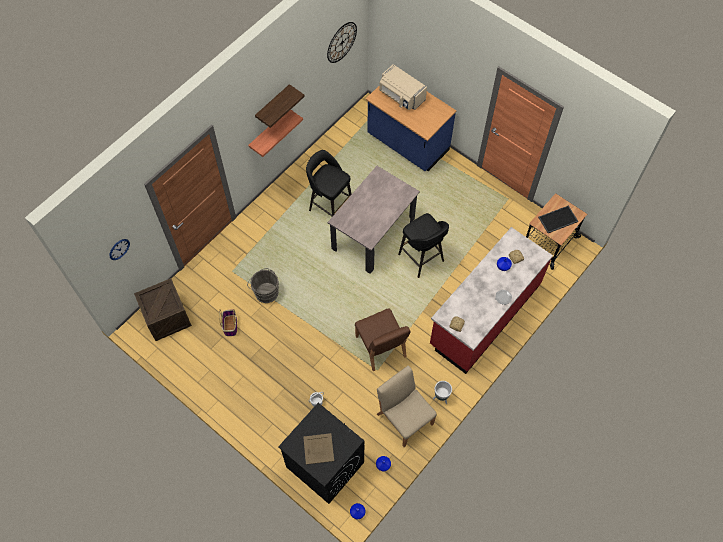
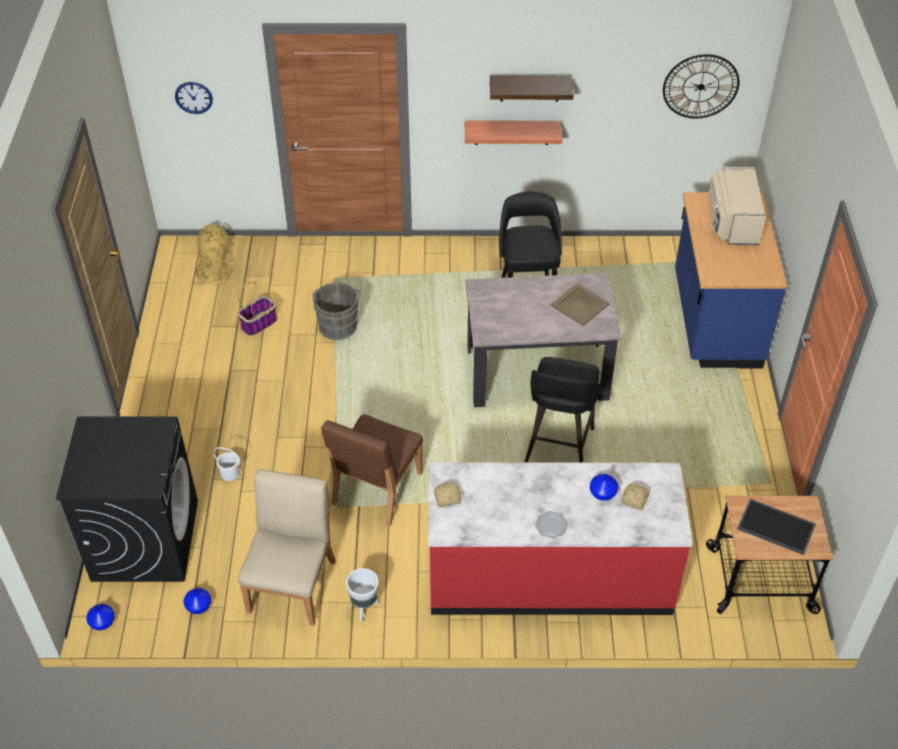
camera: 50 degrees right, 15 degrees down
crate [134,278,192,341] -> basket [196,224,229,285]
beige tray [303,433,334,465] -> beige tray moved to [551,283,610,326]

